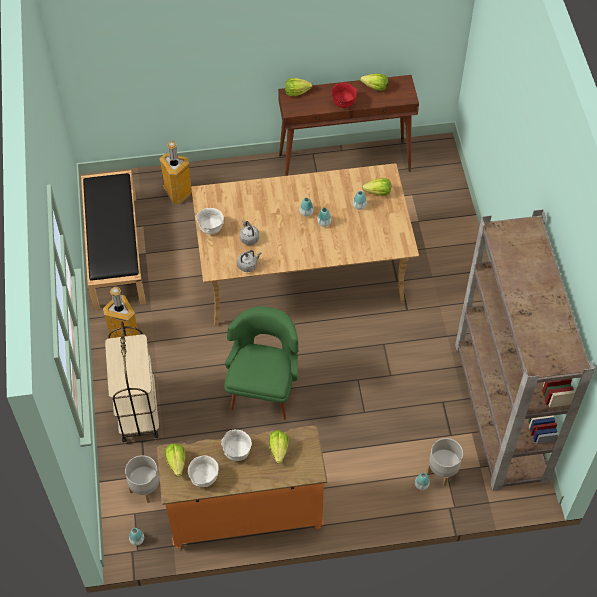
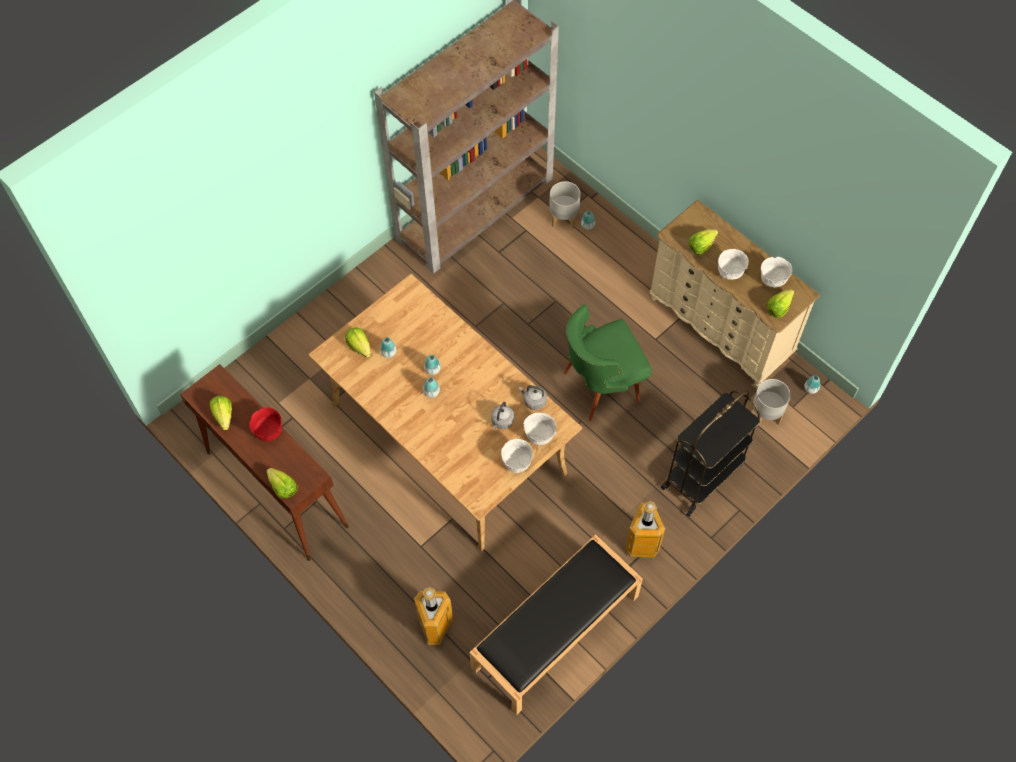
camera: 125 degrees left, 5 degrees up
beige cart [105,321,159,442] -> black cart [661,390,760,517]
orange dresser [157,425,328,549] -> beige dresser [650,200,820,386]
none -> white bowl [524,413,556,445]

